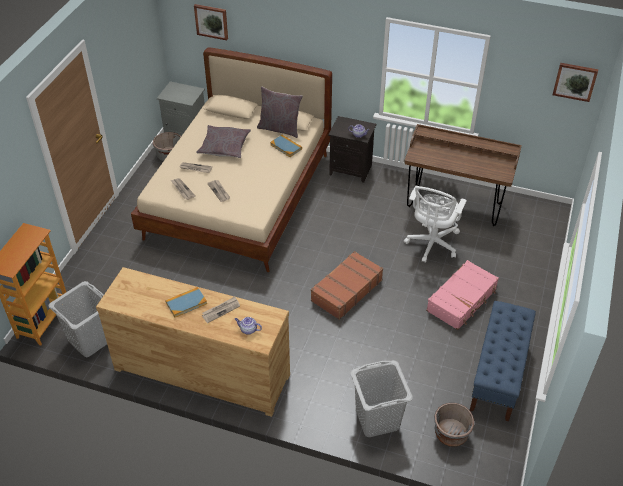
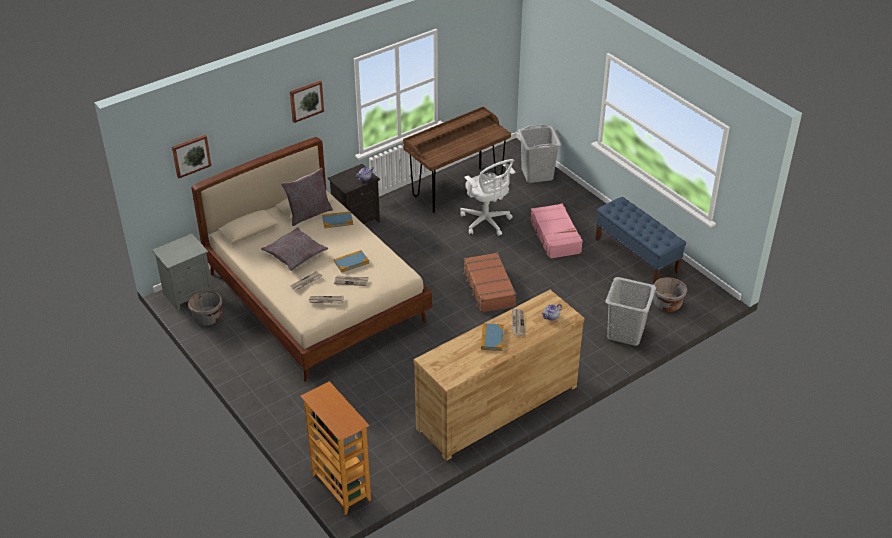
camera: 55 degrees left, 5 degrees down
grey laundry basket [48,281,107,357] -> grey laundry basket moved to [518,124,562,183]
picture [553,63,598,102] -> picture moved to [290,81,324,123]
none -> book [334,250,369,272]

